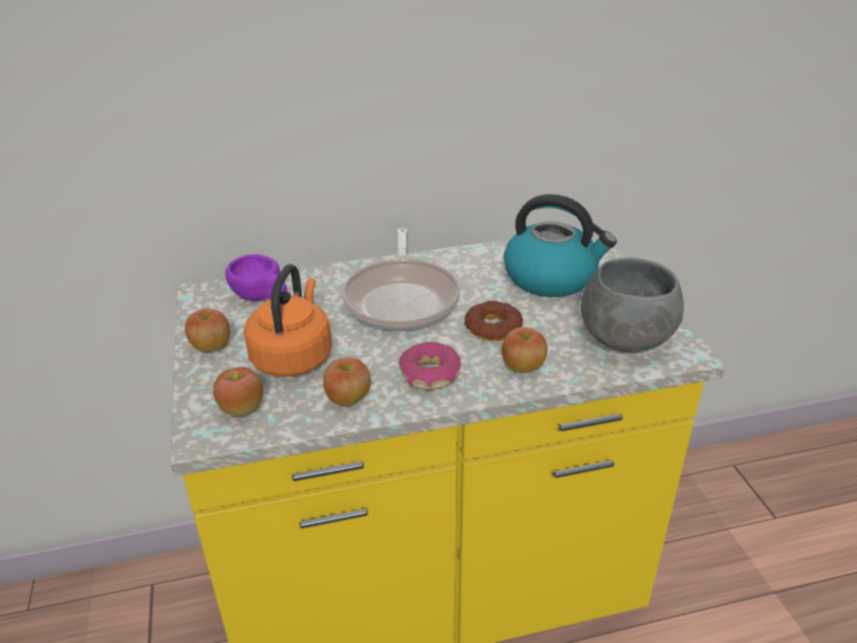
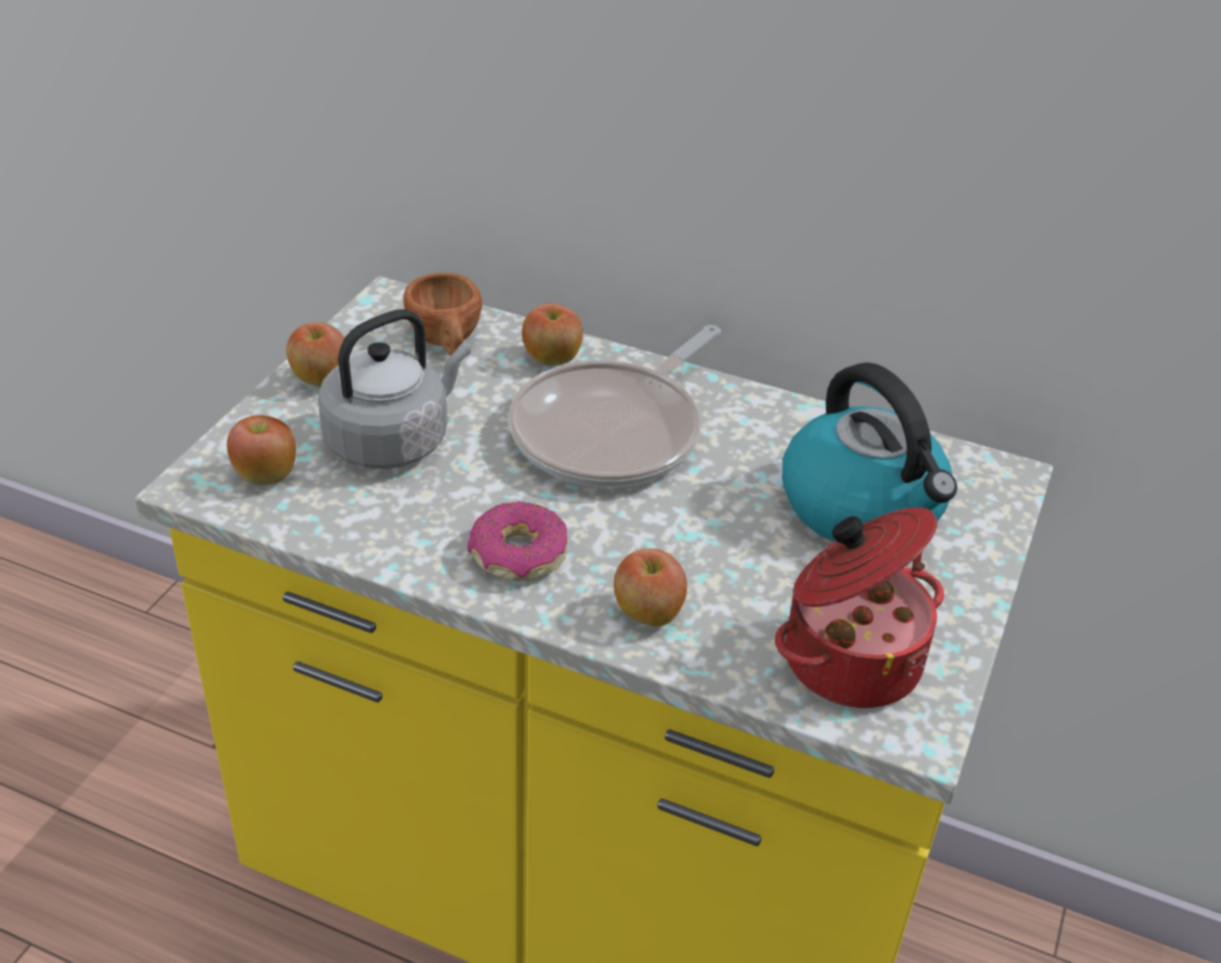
camera: 35 degrees right, 5 degrees up
purple cup [225,254,287,301] -> brown cup [403,273,482,356]
orange kettle [244,264,332,377] -> grey kettle [318,309,471,469]
apple [323,358,371,406] -> apple moved to [522,303,583,365]
donut [464,301,523,341] -> none
grey bowl [581,258,684,352] -> cooking pot [775,507,944,708]

